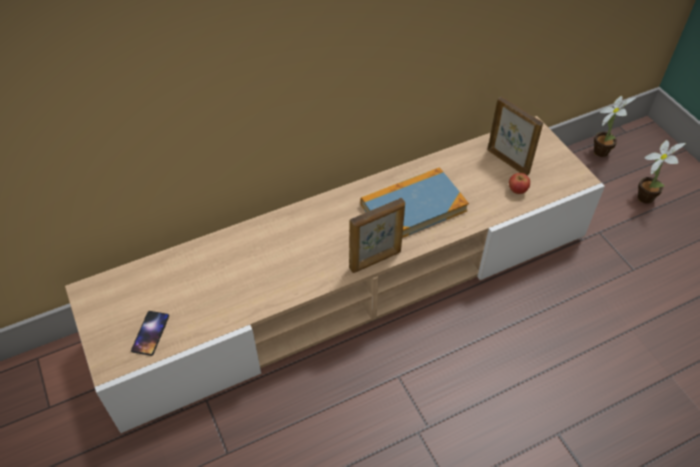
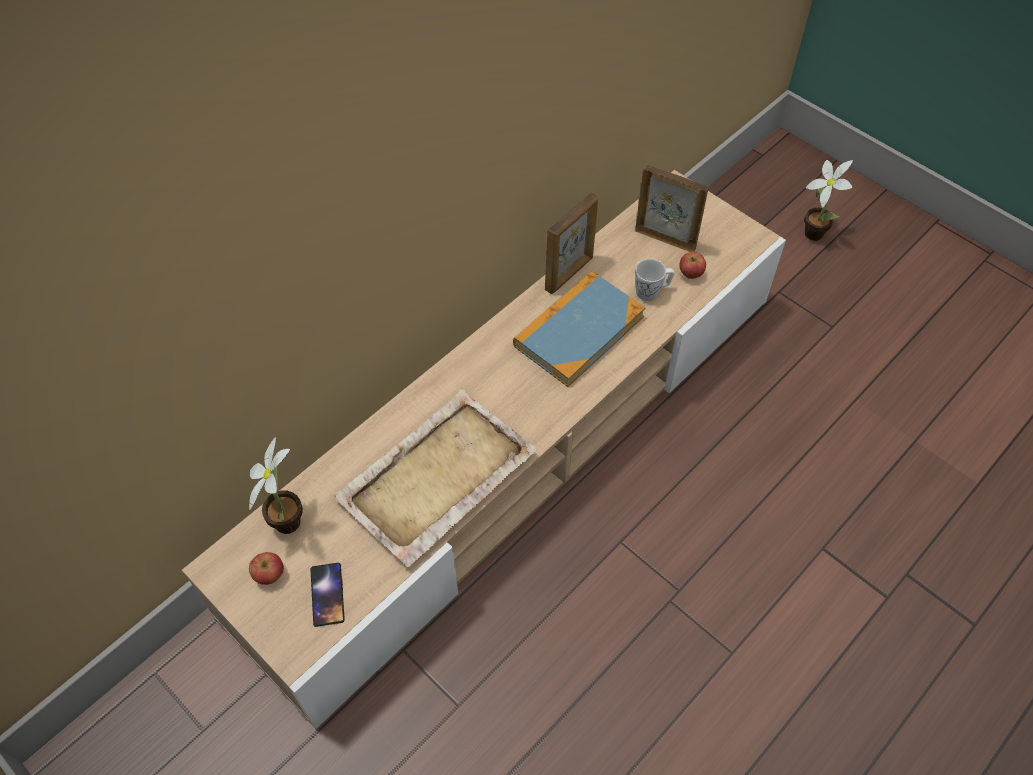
camera: 20 degrees left, 5 degrees up
picture frame [349,198,405,273] -> picture frame moved to [545,192,598,294]
potted plant [594,96,636,157] -> potted plant moved to [249,437,303,534]
none -> apple [249,552,284,585]
none -> beige tray [333,389,537,567]
none -> white mug [635,258,674,301]

